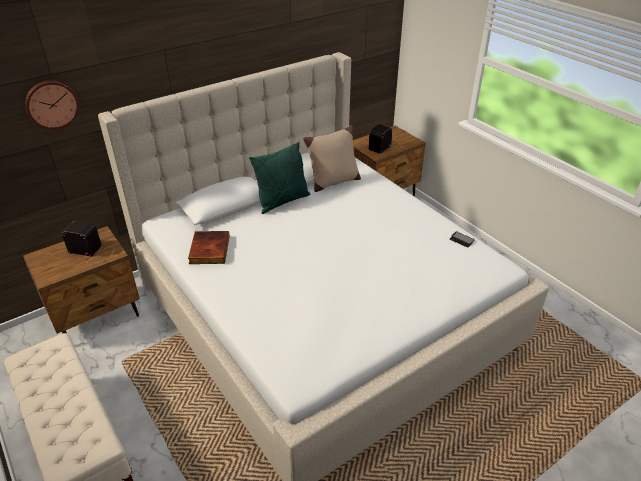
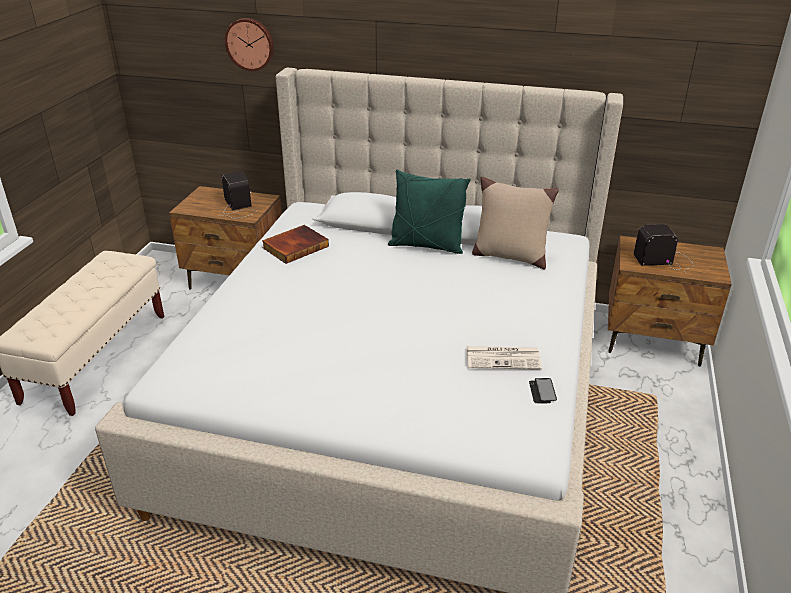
camera: 50 degrees right, 5 degrees down
none -> newspaper [466,346,542,370]

